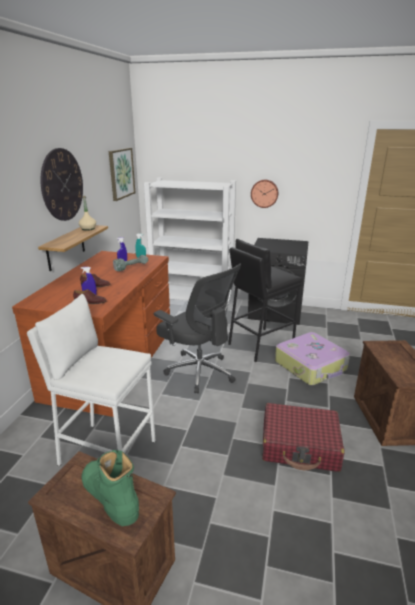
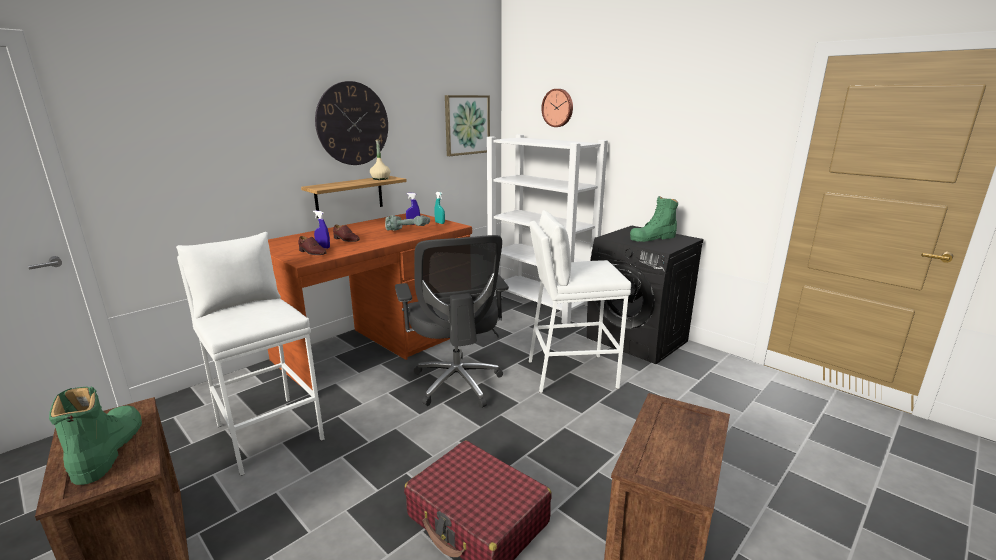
camera: 30 degrees right, 5 degrees down
black stool [228,239,302,362] -> white stool [529,210,631,393]
wall clock [251,180,279,208] -> wall clock moved to [541,89,573,127]
suitcase [275,332,350,385] -> none
none -> green boot [630,196,678,242]

